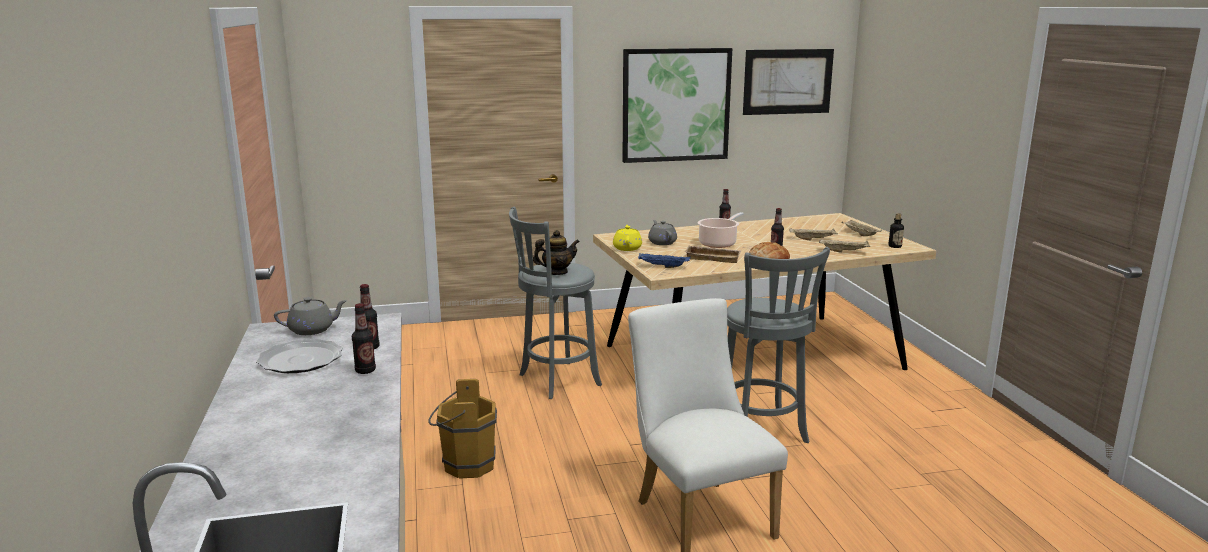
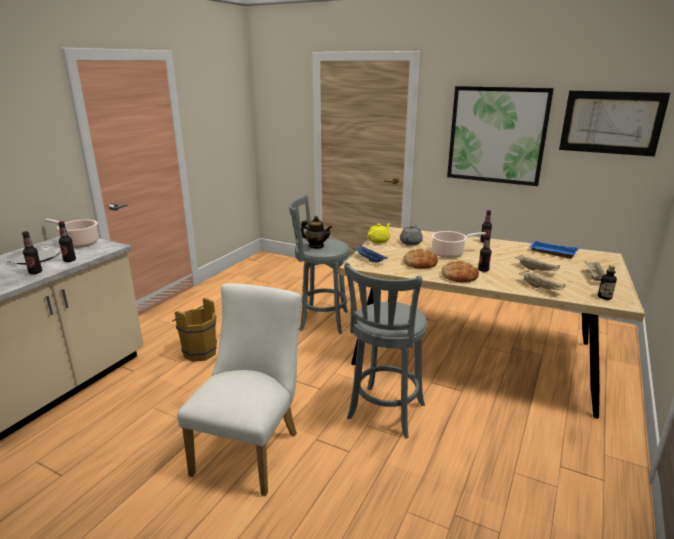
camera: 40 degrees right, 5 degrees up
grey teapot [274,297,348,335] -> cooking pot [44,219,99,248]
beige tray [685,245,741,263] -> bread [403,249,438,269]
none -> blue tray [530,241,579,259]

